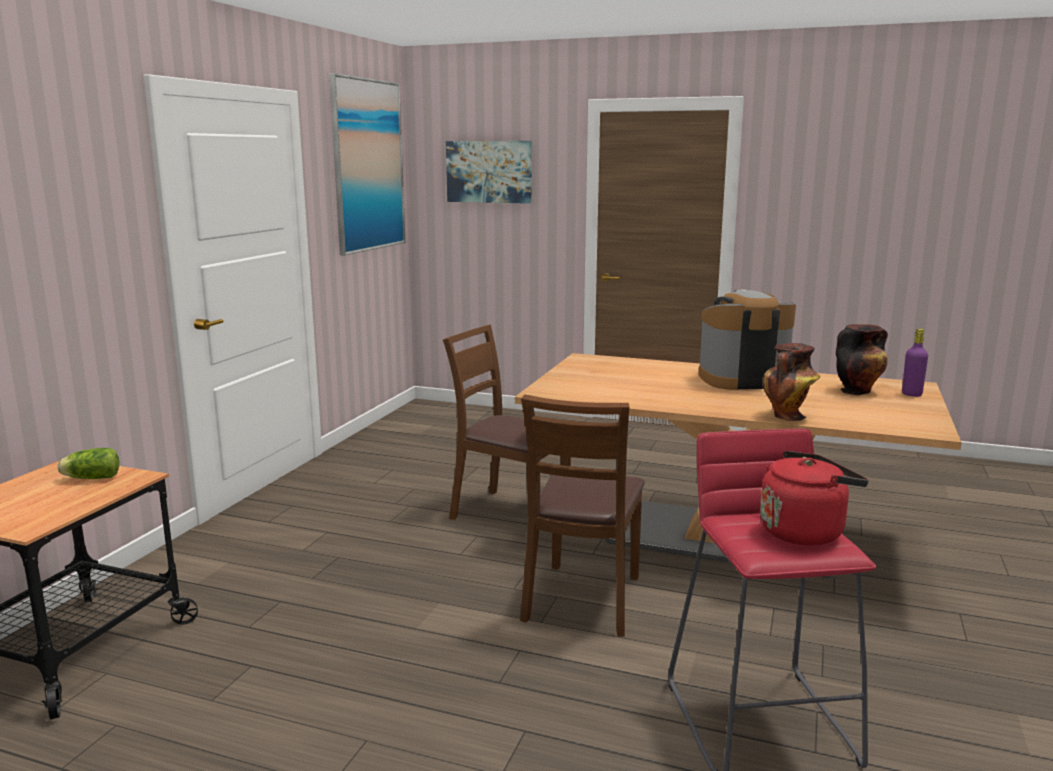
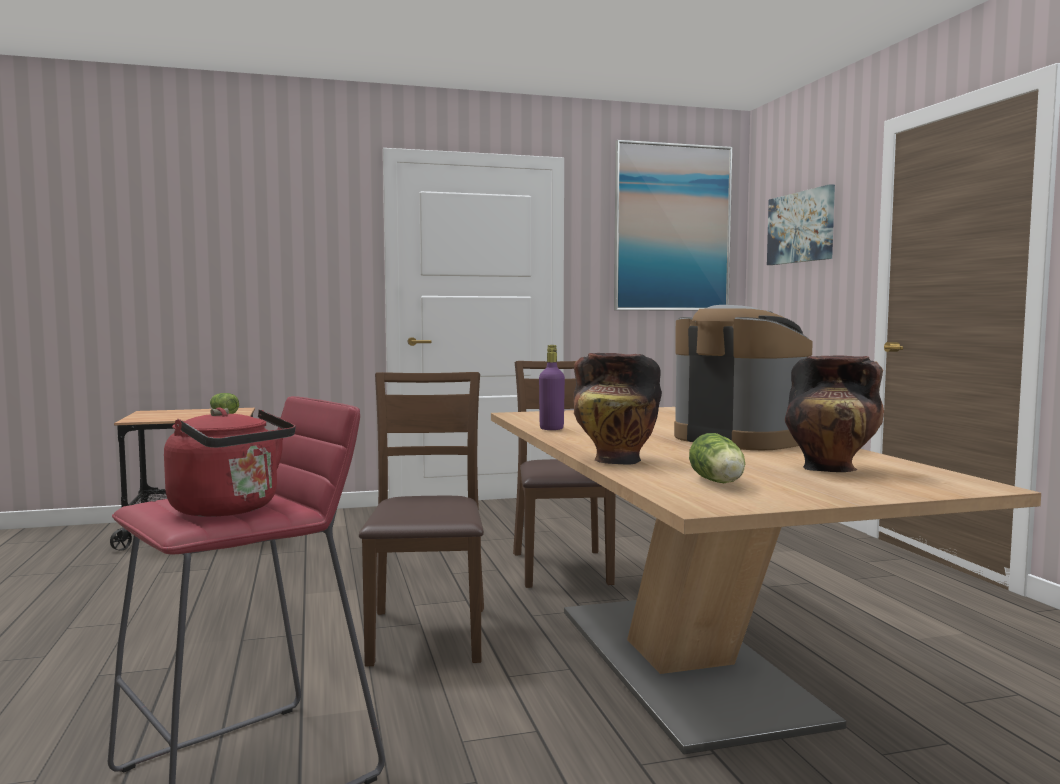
camera: 55 degrees right, 10 degrees down
brown chair [520,395,645,637] -> brown chair turned 105 degrees clockwise [359,372,484,666]
purple bottle [902,329,928,397] -> purple bottle moved to [539,345,565,430]
none -> lettuce [689,433,745,483]

